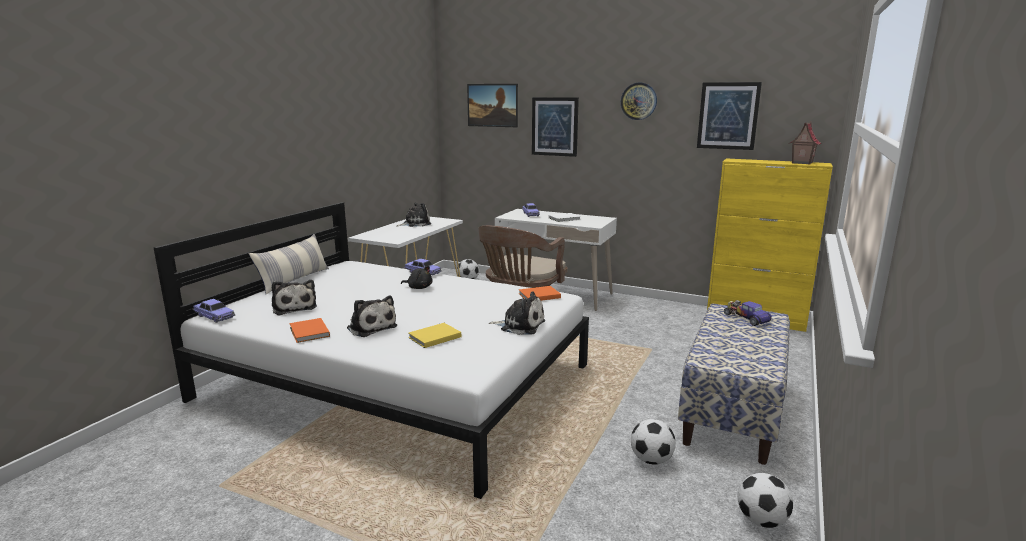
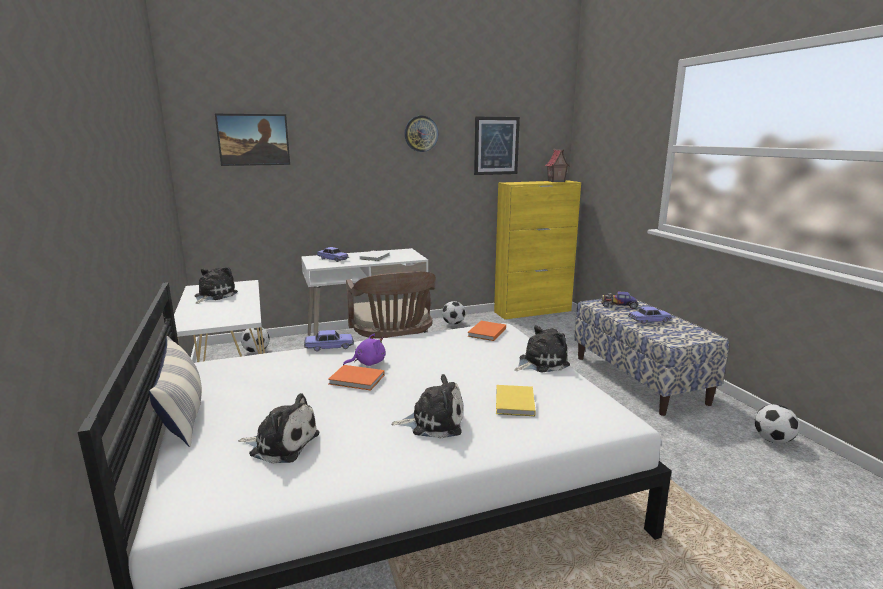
camera: 45 degrees left, 0 degrees up
toy car [192,299,235,323] -> toy car moved to [628,307,672,324]
orange book [289,318,330,343] -> orange book moved to [328,365,385,391]
black plush toy [401,266,433,289] -> purple plush toy [343,333,386,366]
picture [532,97,579,157] -> none
football [631,419,676,465] -> football moved to [442,301,465,325]

